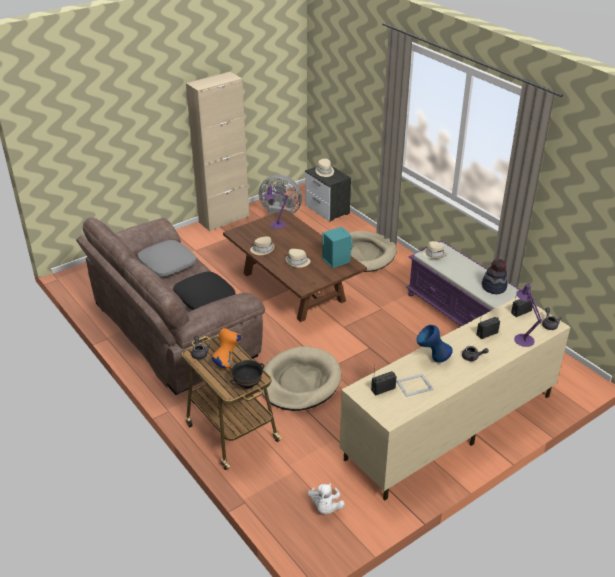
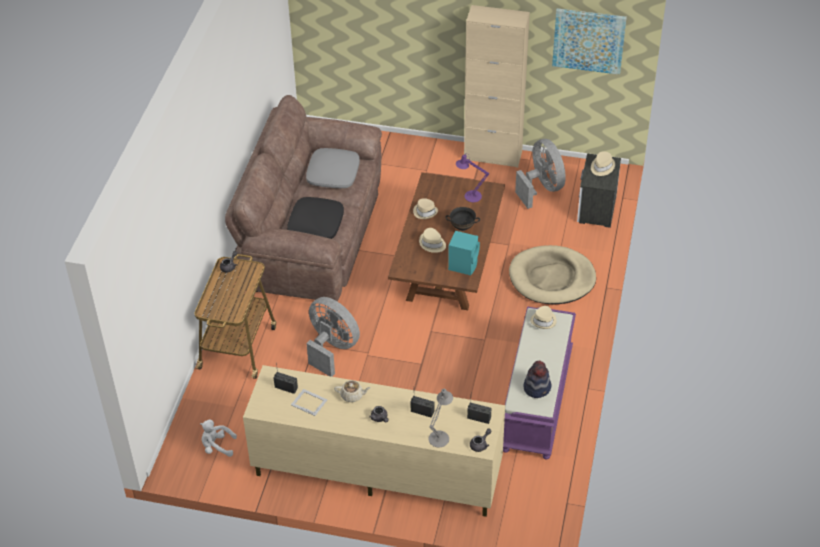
camera: 50 degrees right, 10 degrees up
orange vase [212,328,242,368] -> none
black bowl [230,360,264,389] -> black bowl moved to [445,207,480,231]
beige dog bed [262,347,341,411] -> grey fan [306,297,360,377]
white plush toy [308,483,345,514] -> white plush toy turned 45 degrees clockwise [200,420,237,457]
blue vase [416,325,453,363] -> beige teapot [334,380,371,402]
purple table lamp [514,283,542,347] -> grey table lamp [428,389,453,447]
none -> picture [552,8,627,75]

